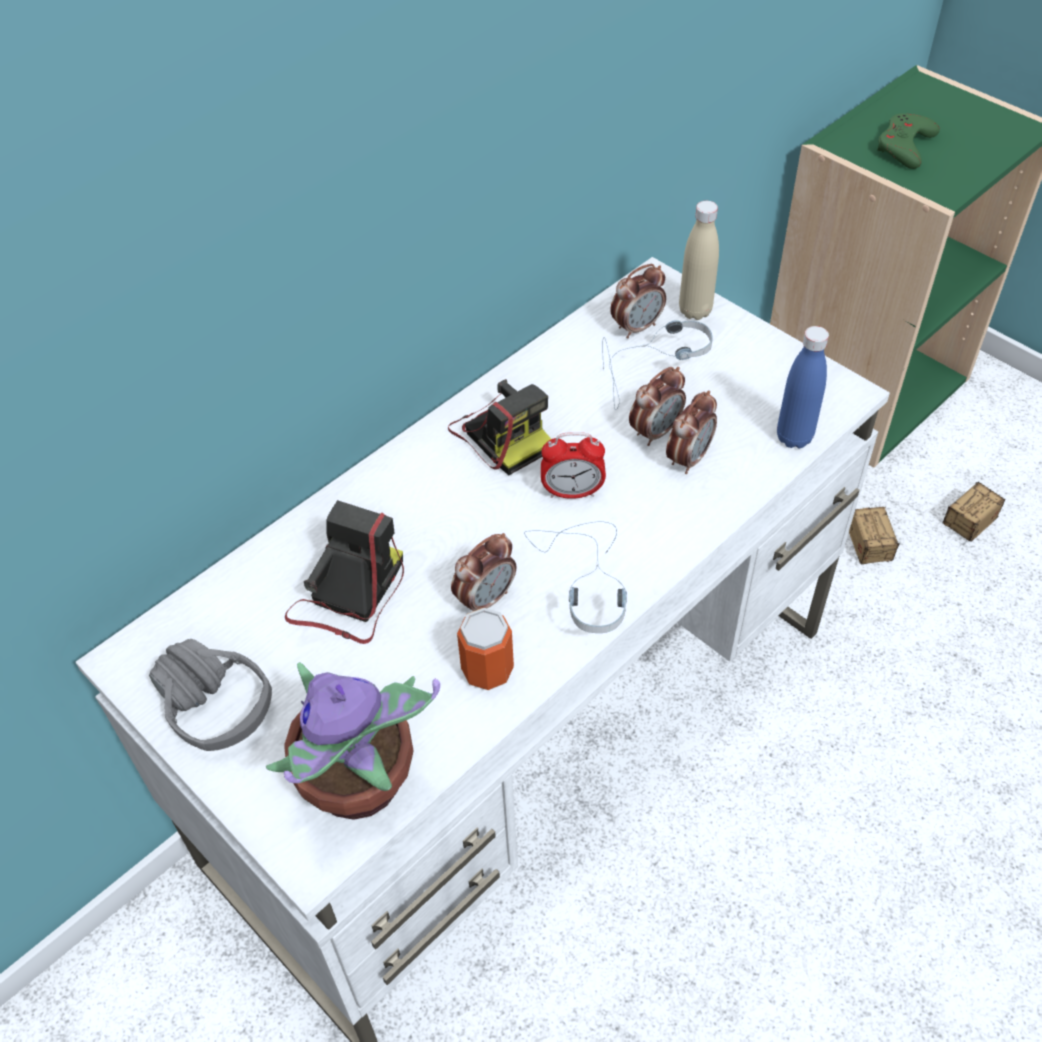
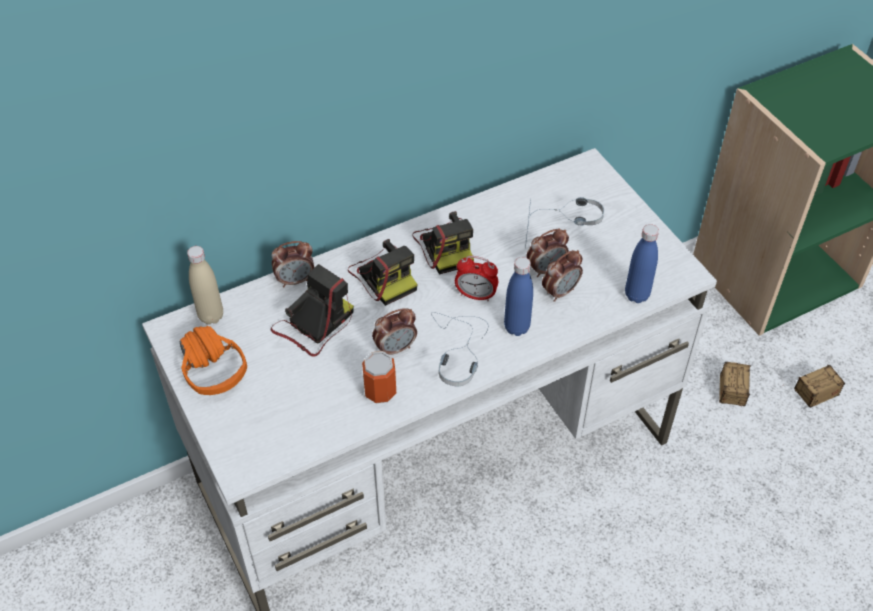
camera: 15 degrees right, 0 degrees up
grey headphones [149,639,272,751] -> orange headphones [179,326,247,395]
potted plant [266,662,440,820] -> none
alarm clock [610,264,666,338] -> alarm clock moved to [272,241,314,287]
beige bottle [679,201,719,320] -> beige bottle moved to [187,246,223,325]
green game controller [877,113,940,169] -> none
none -> camera [348,239,418,306]
none -> blue bottle [504,257,533,336]

